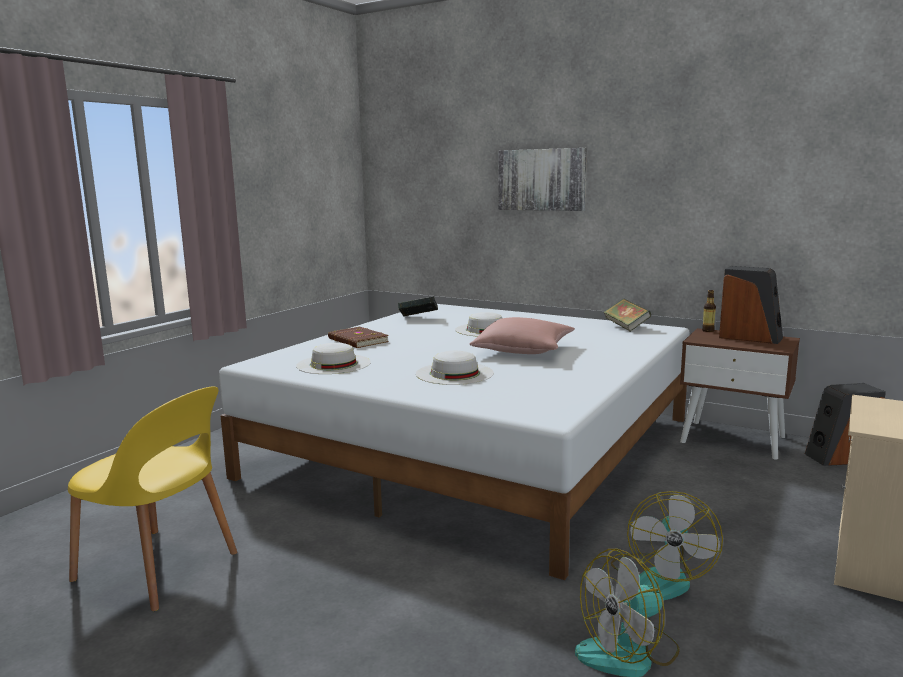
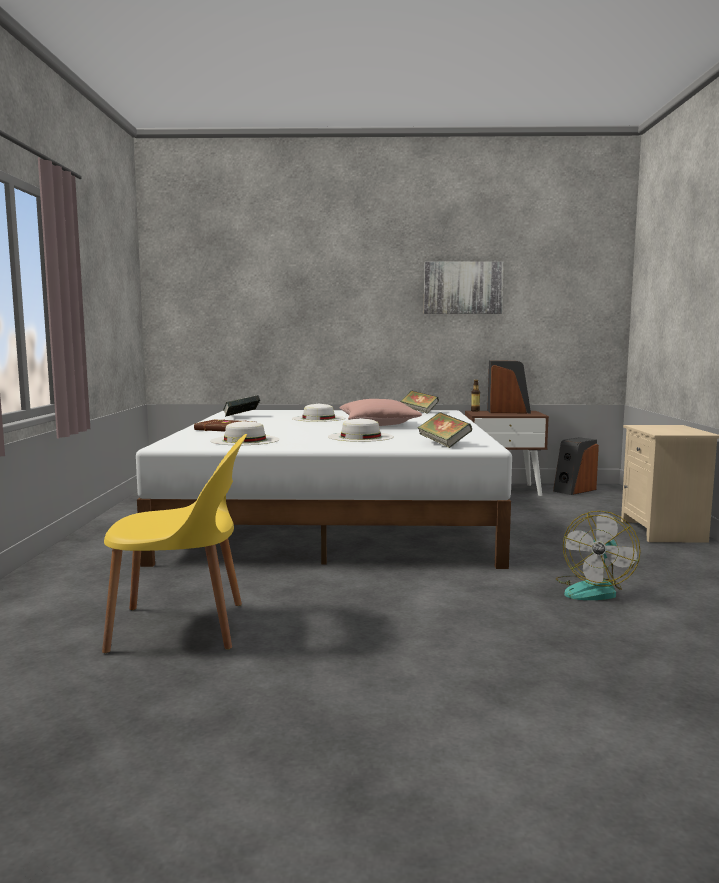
camera: 30 degrees left, 5 degrees down
picture [498,148,587,211] -> picture moved to [424,262,504,314]
fan [611,491,723,600] -> none
none -> book [418,412,472,448]

